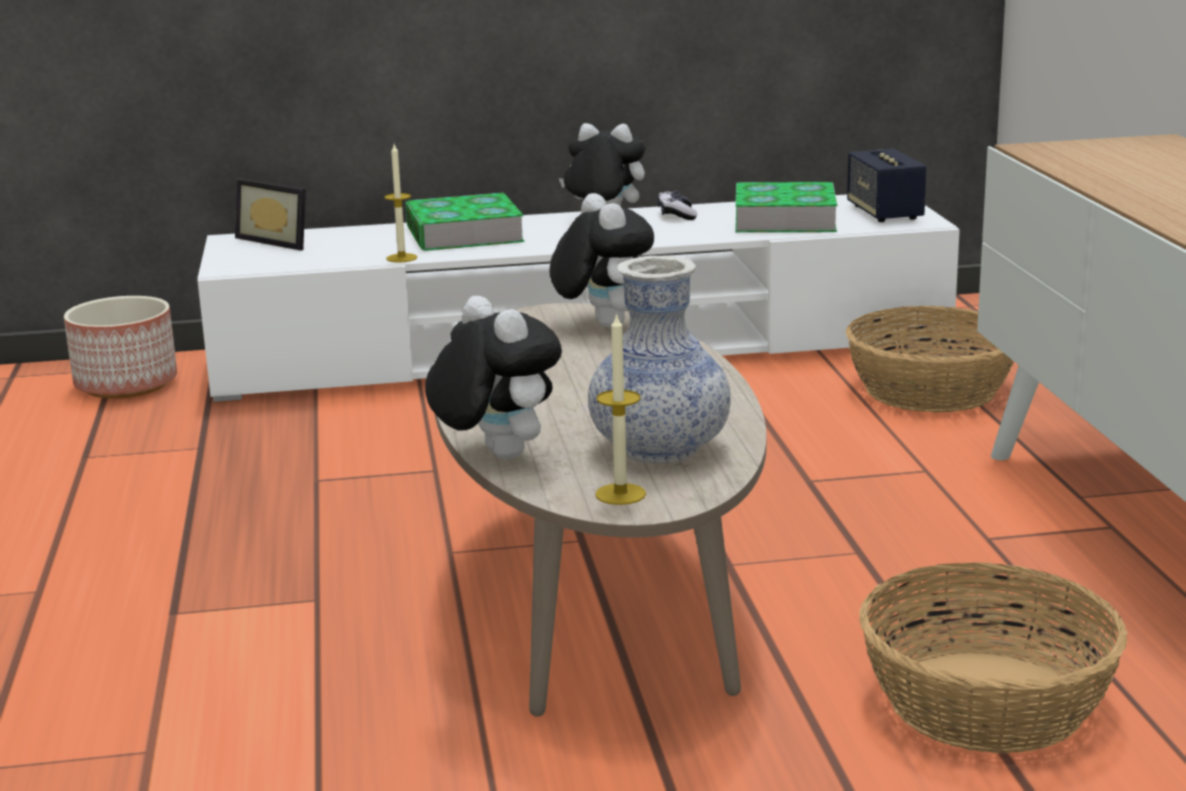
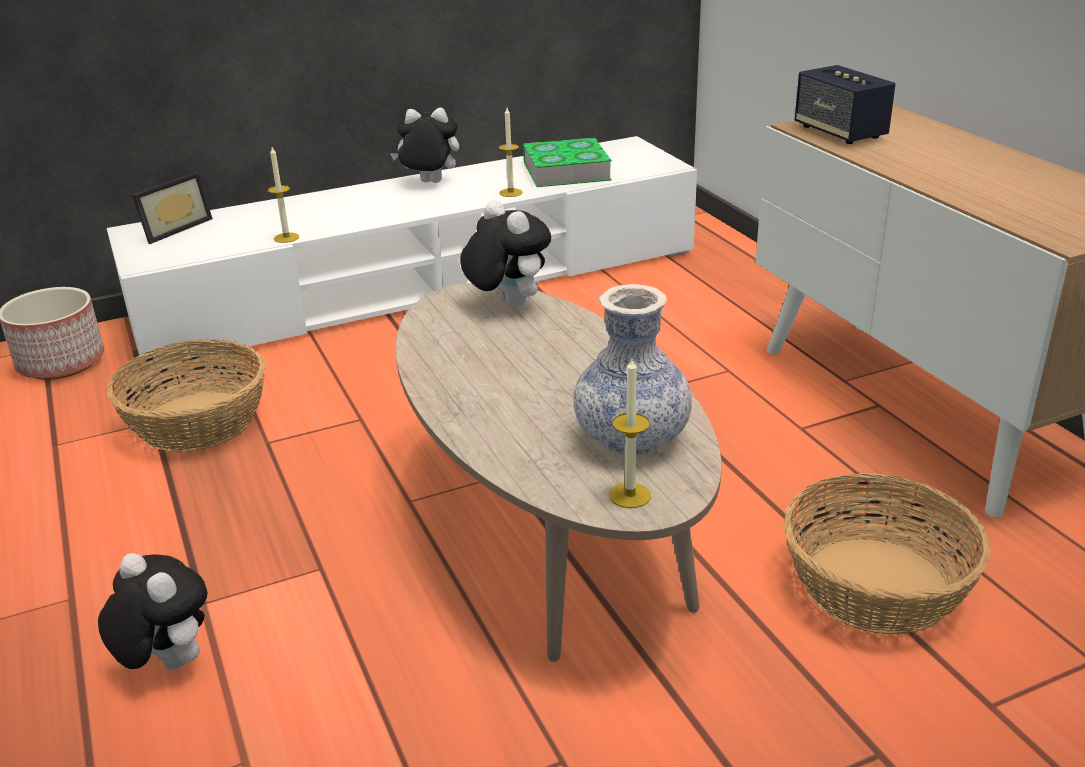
camera: 15 degrees left, 10 degrees up
picture frame [235,178,306,251] -> picture frame turned 75 degrees counterclockwise [132,171,213,244]
book [405,193,525,251] -> none
plush toy [425,296,562,459] -> plush toy moved to [98,553,207,670]
game controller [658,191,697,220] -> none
basket [846,306,1014,412] -> basket moved to [107,339,265,452]
speaker [847,149,927,222] -> speaker moved to [795,65,895,144]
none -> candle [499,108,523,197]

